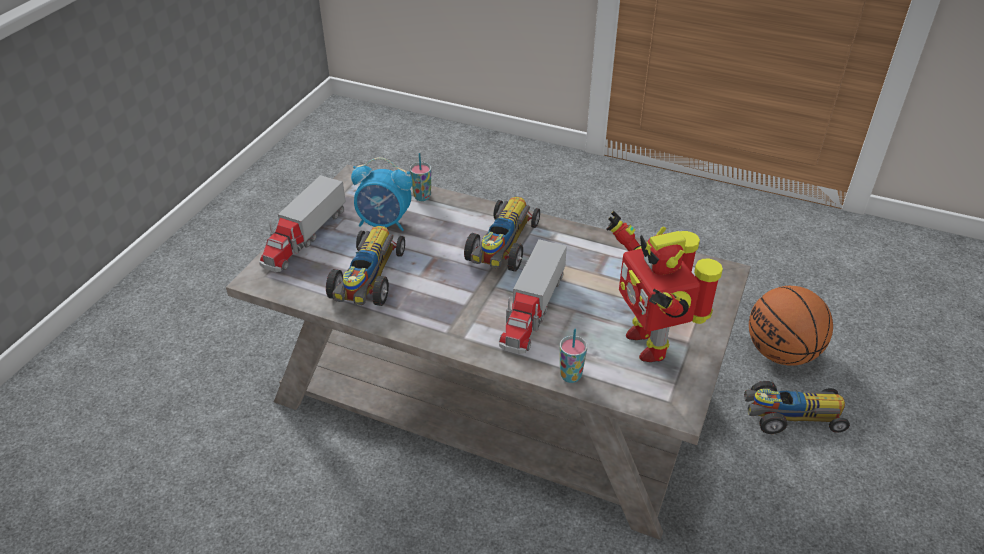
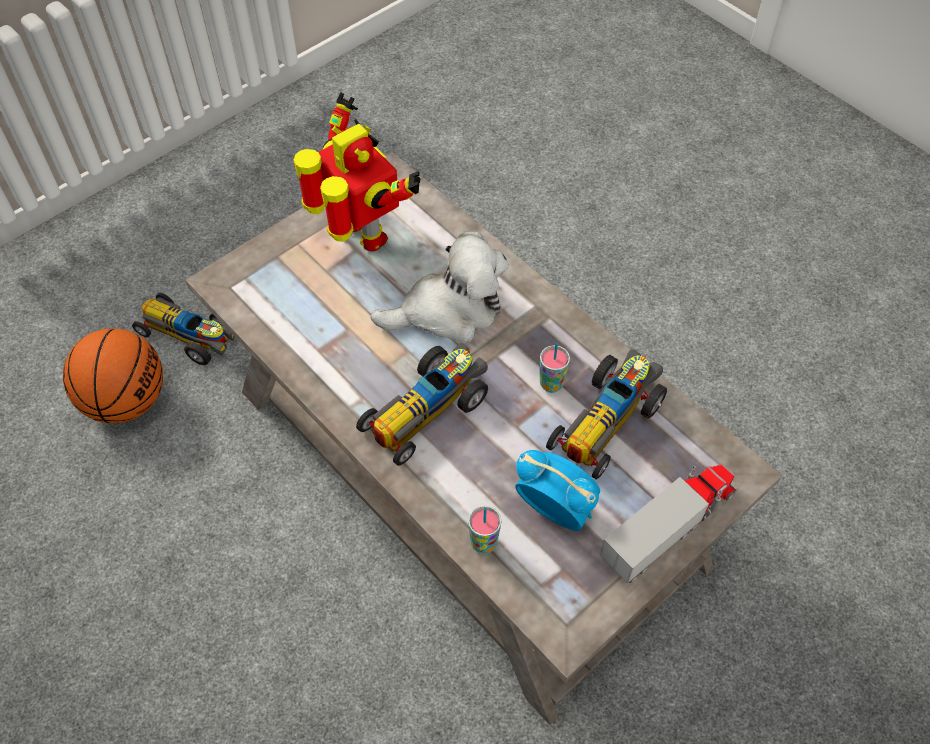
camera: 155 degrees left, 15 degrees up
toy truck [499,239,567,354] -> plush toy [371,231,509,343]
cup [560,329,587,383] -> cup moved to [540,342,570,393]
toy robot [606,211,723,362] -> toy robot turned 45 degrees counterclockwise [294,92,421,251]

